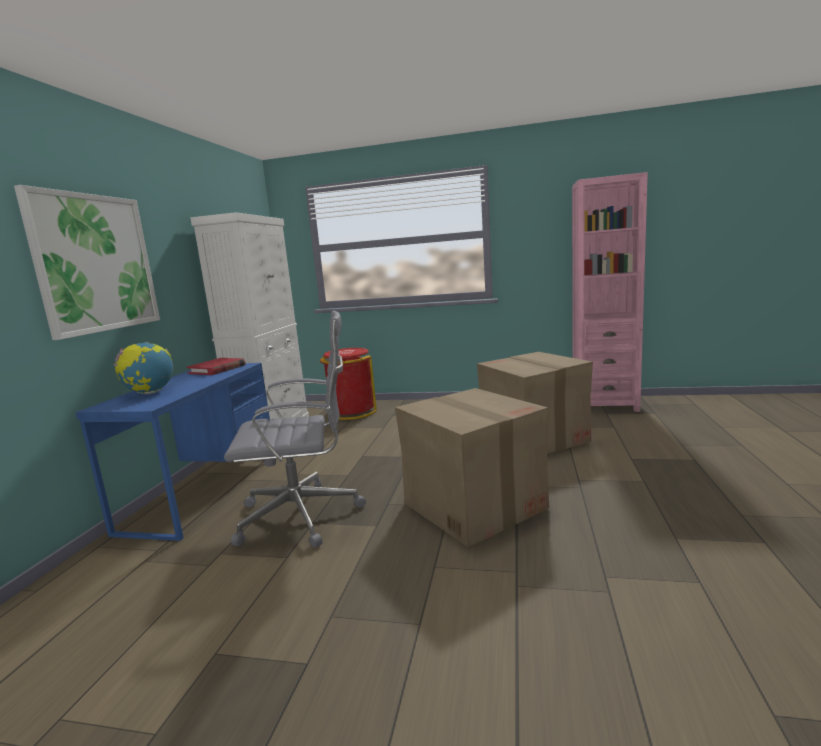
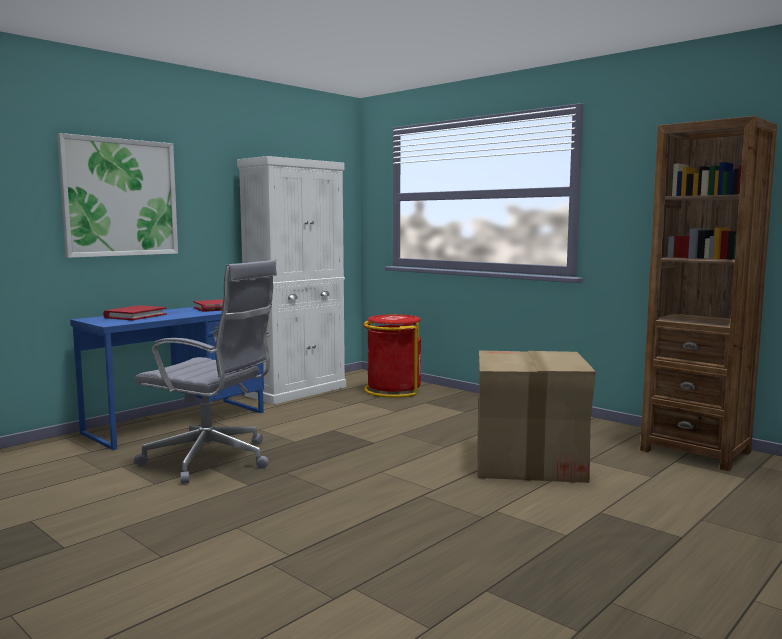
camera: 30 degrees right, 5 degrees down
globe [113,342,173,394] -> red book [103,305,167,320]
cardboard box [395,388,549,547] -> none
pink bookcase [572,172,648,412] -> brown bookcase [640,116,777,471]

